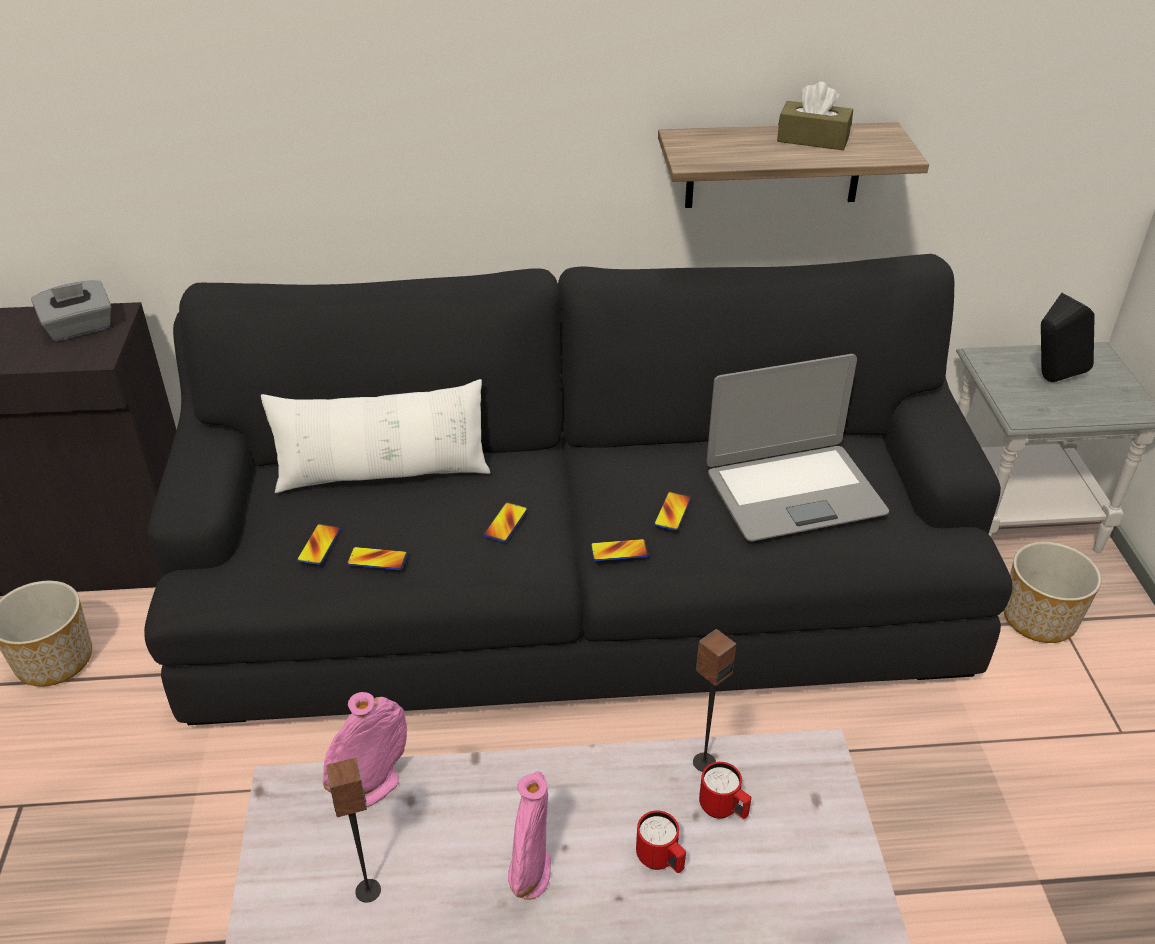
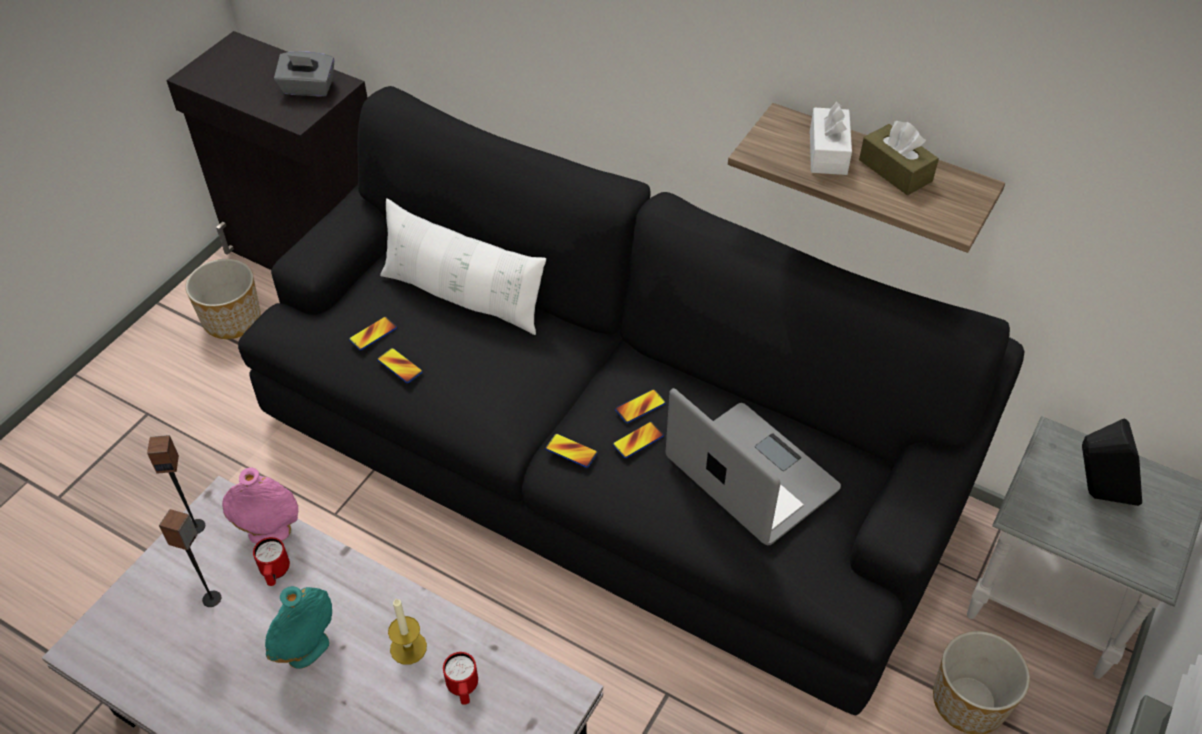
camera: 35 degrees right, 10 degrees up
phone [483,502,528,542] -> phone moved to [615,389,666,423]
pink vase [508,771,551,900] -> turquoise vase [265,586,332,669]
red mug [636,811,686,873] -> red mug moved to [253,537,290,586]
speaker [693,629,737,772] -> speaker moved to [147,435,205,534]
laptop [707,354,889,541] -> laptop turned 150 degrees counterclockwise [666,388,841,545]
none -> candle [388,598,427,665]
none -> white tissue box [810,102,852,175]

